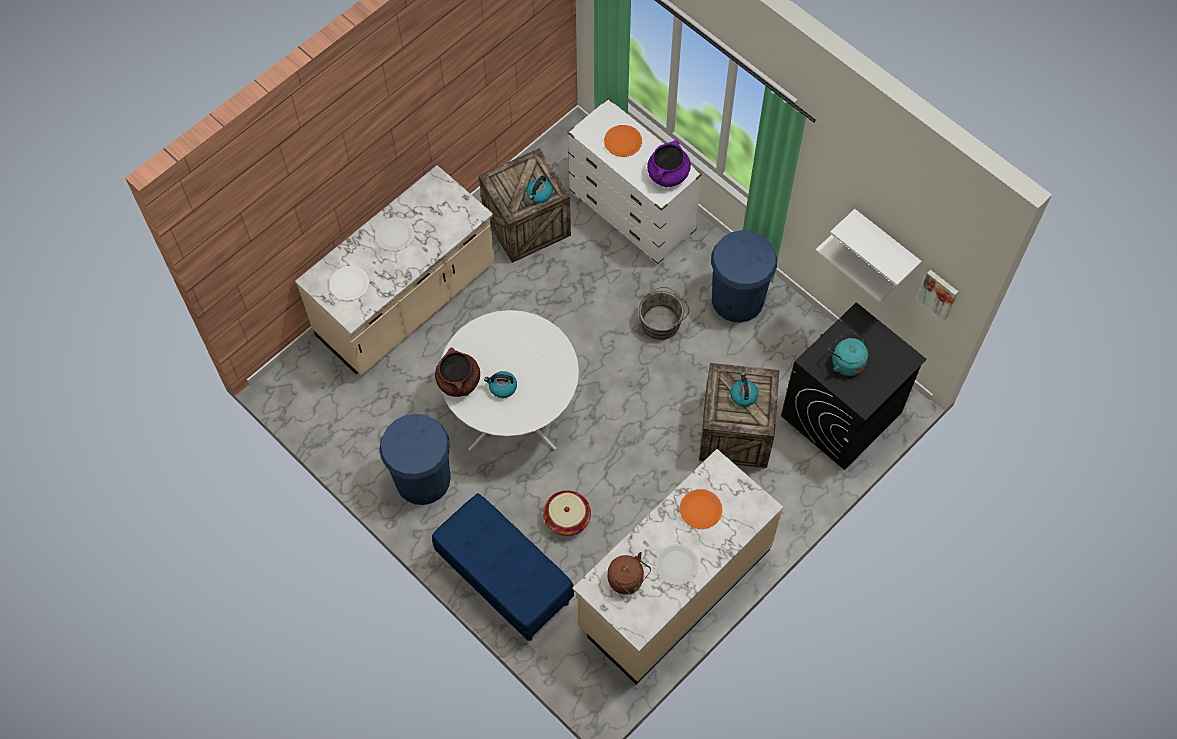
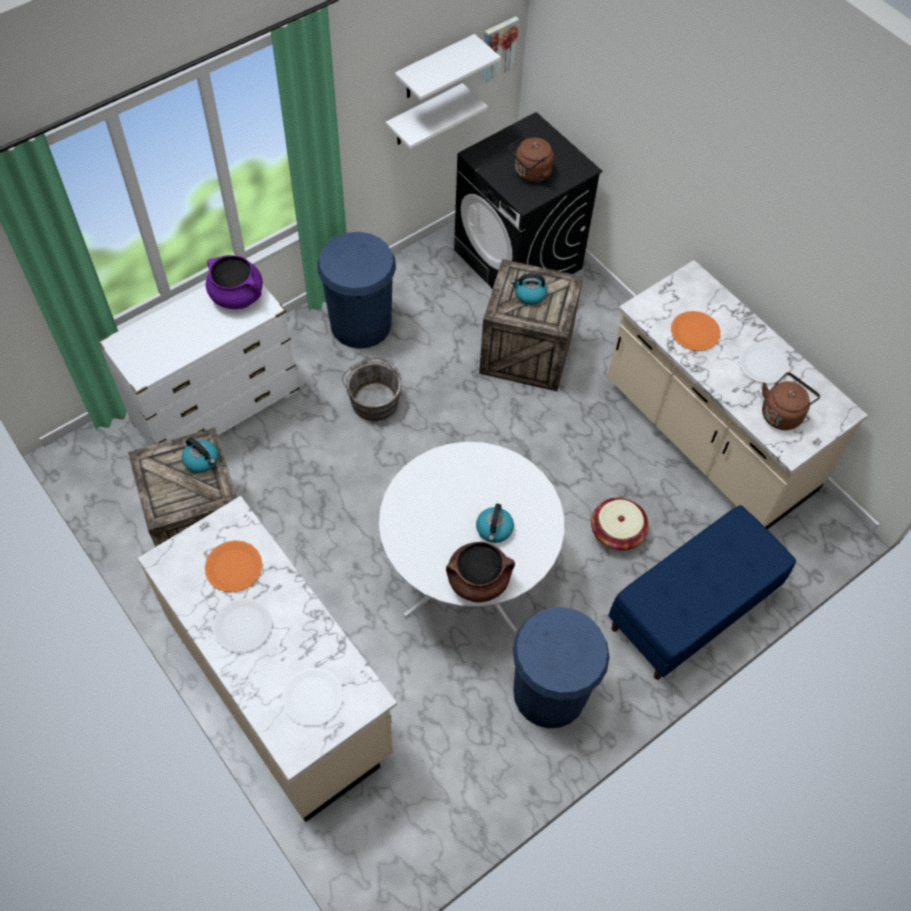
camera: 85 degrees left, 5 degrees down
orange plate [604,125,642,157] -> orange plate moved to [205,540,262,592]
turquoise kettle [828,330,868,376] -> brown kettle [509,136,553,182]

